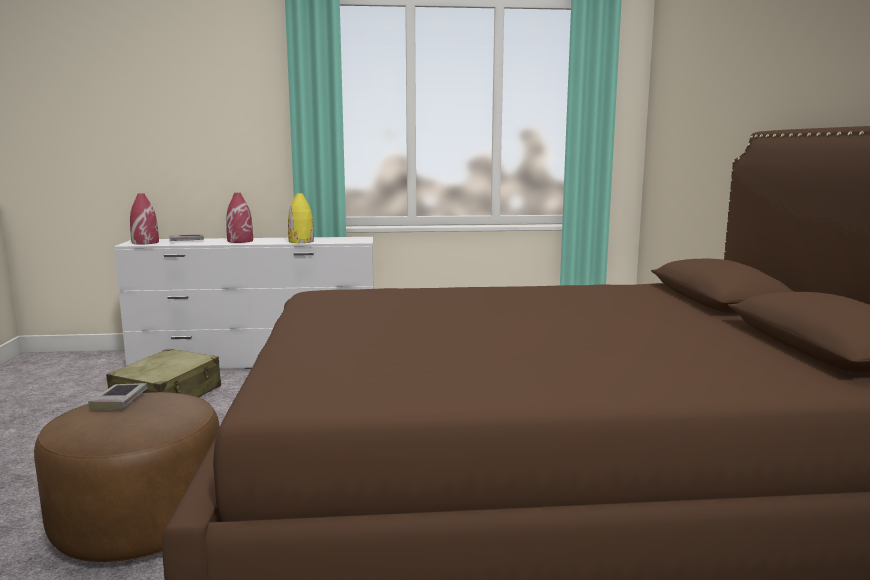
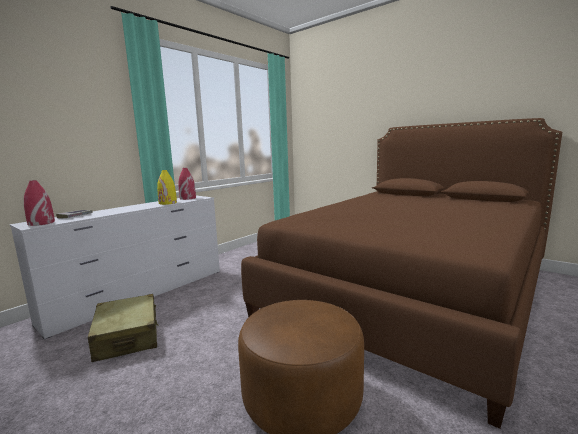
camera: 45 degrees left, 0 degrees up
book [88,383,147,410] -> none
red vase [226,193,253,243] -> red vase moved to [178,168,196,200]

